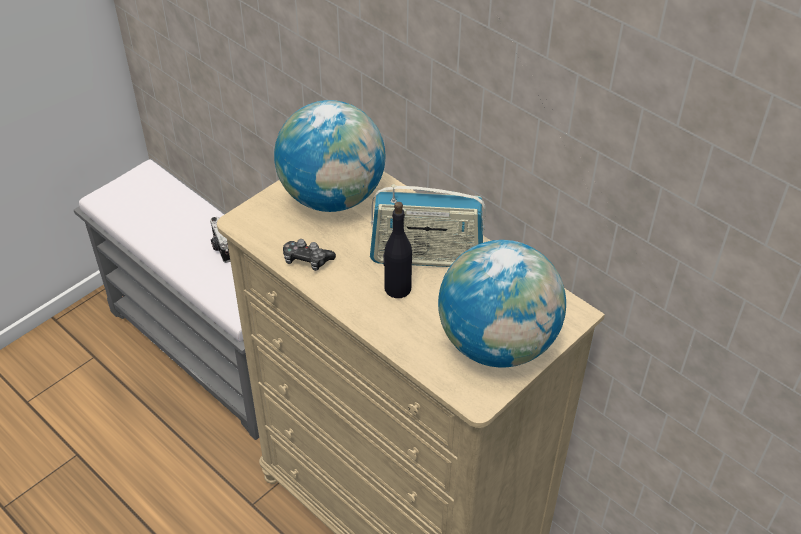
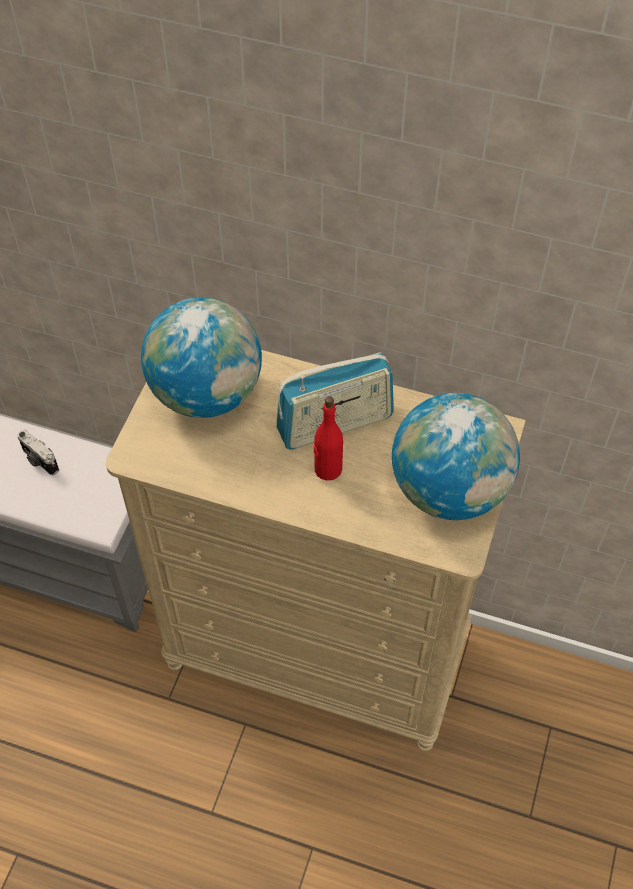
camera: 25 degrees left, 10 degrees up
game controller [283,239,336,271] -> none
black bottle [383,202,412,298] -> red bottle [313,396,343,481]

